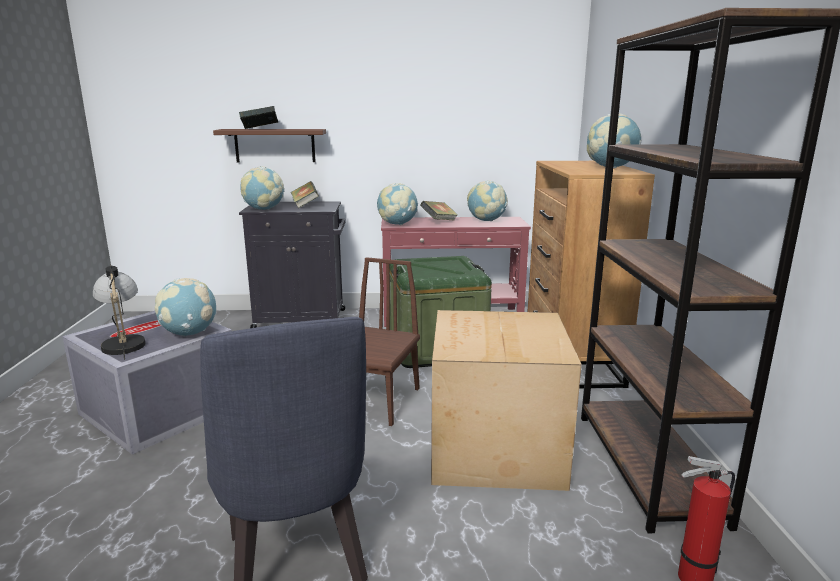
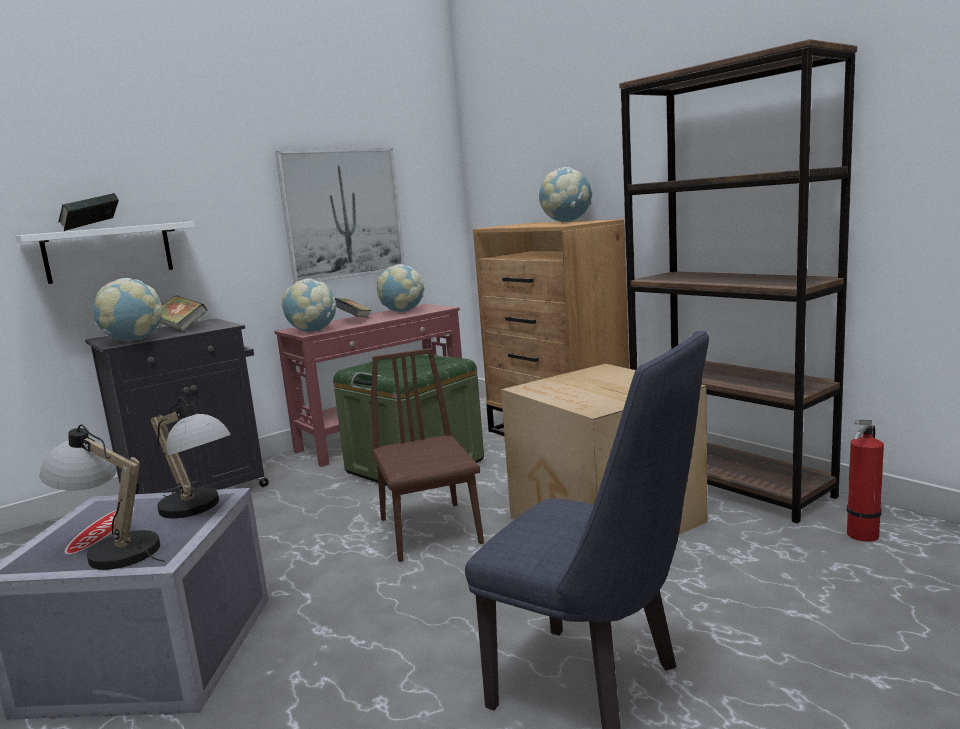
camera: 35 degrees left, 5 degrees down
globe [155,278,217,337] -> table lamp [151,397,231,518]
brown shelf [213,129,326,163] -> white shelf [16,221,195,284]
none -> picture [275,148,405,284]

